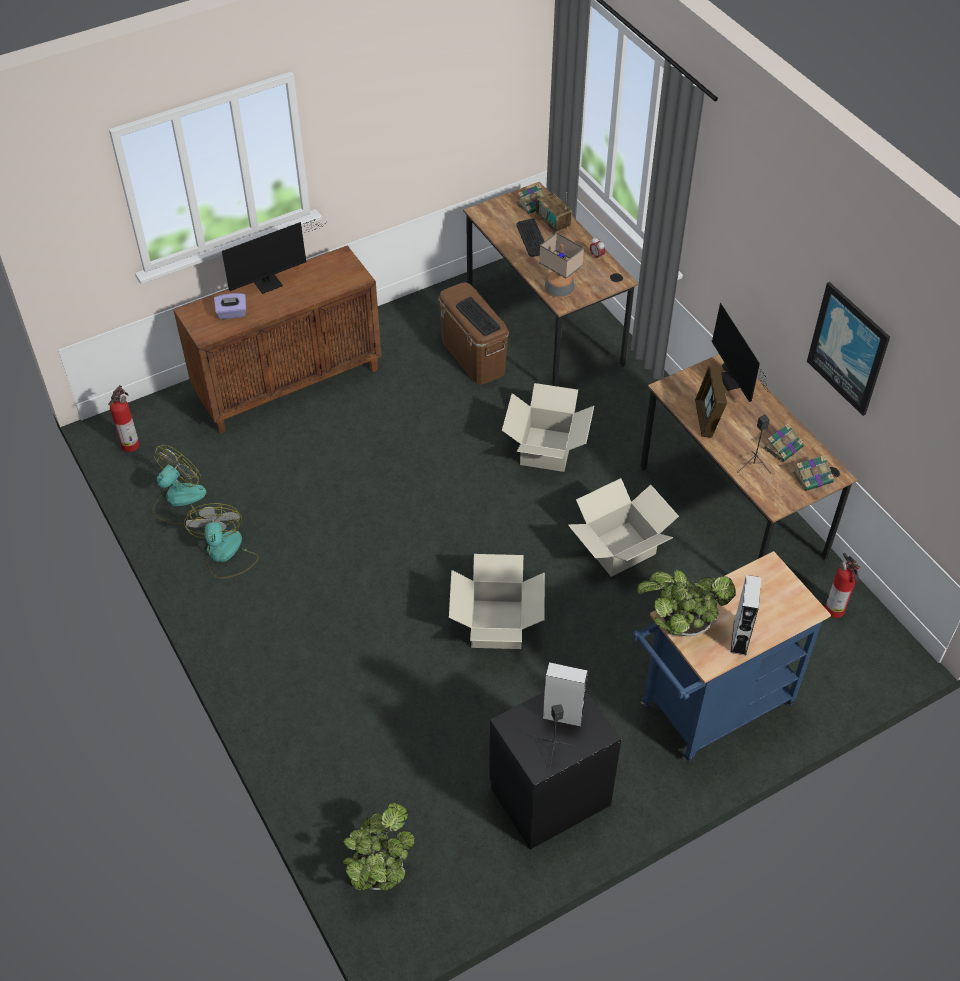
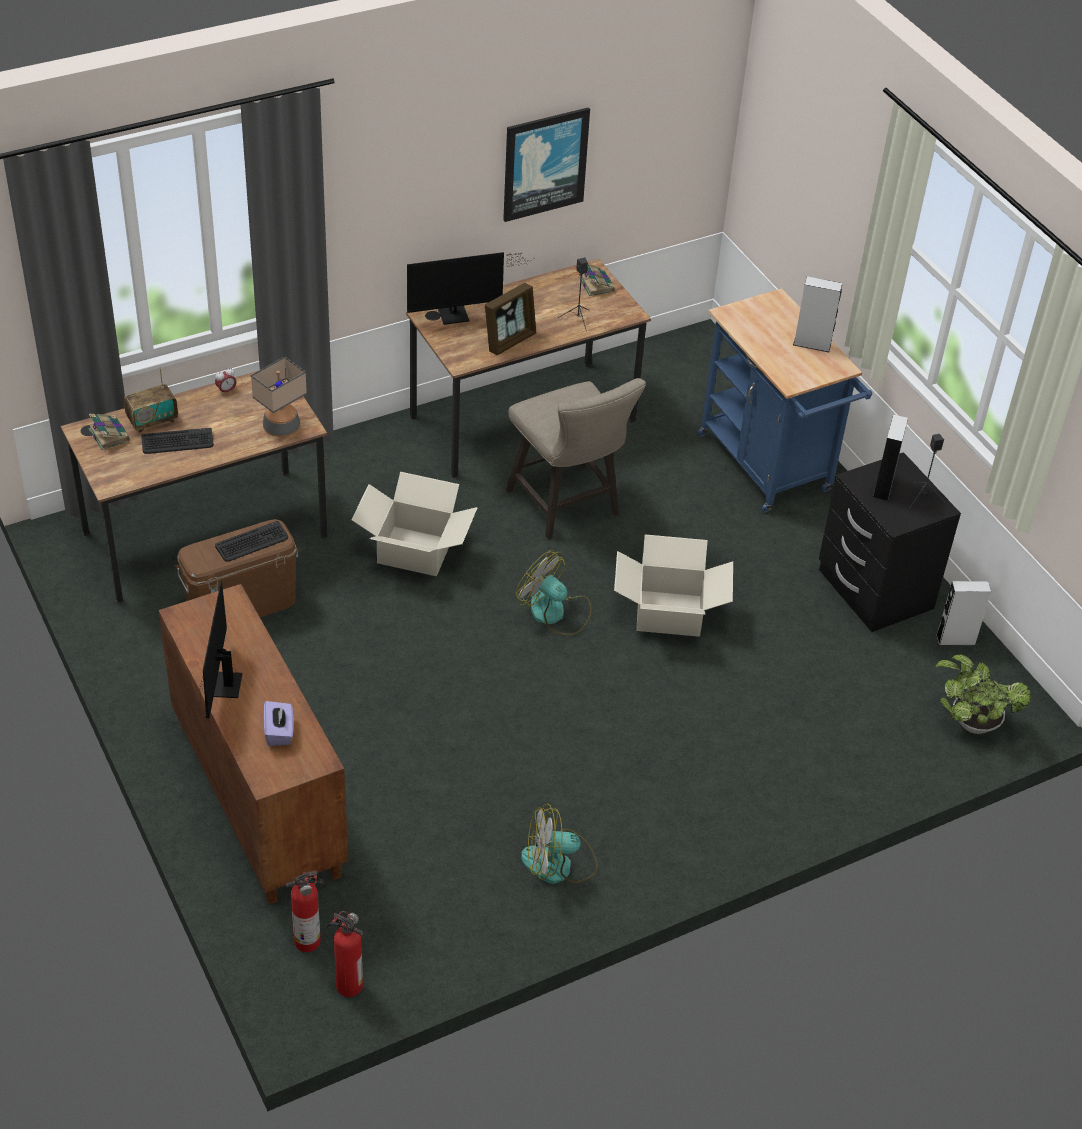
camera: 90 degrees left, 5 degrees down
fan [153,445,206,524] -> fan moved to [516,550,592,635]
monitor [222,220,327,294] -> monitor turned 150 degrees counterclockwise [197,580,243,718]
cardboard box [568,478,679,577] -> beige stool [506,378,646,539]
potted plant [637,570,736,636] -> none
picture frame [695,365,727,437] -> picture frame turned 45 degrees counterclockwise [485,283,536,355]
book [763,423,804,462] -> none
fire extinguisher [825,553,860,618] -> fire extinguisher moved to [286,870,326,952]
none -> grey speaker [936,581,991,646]

